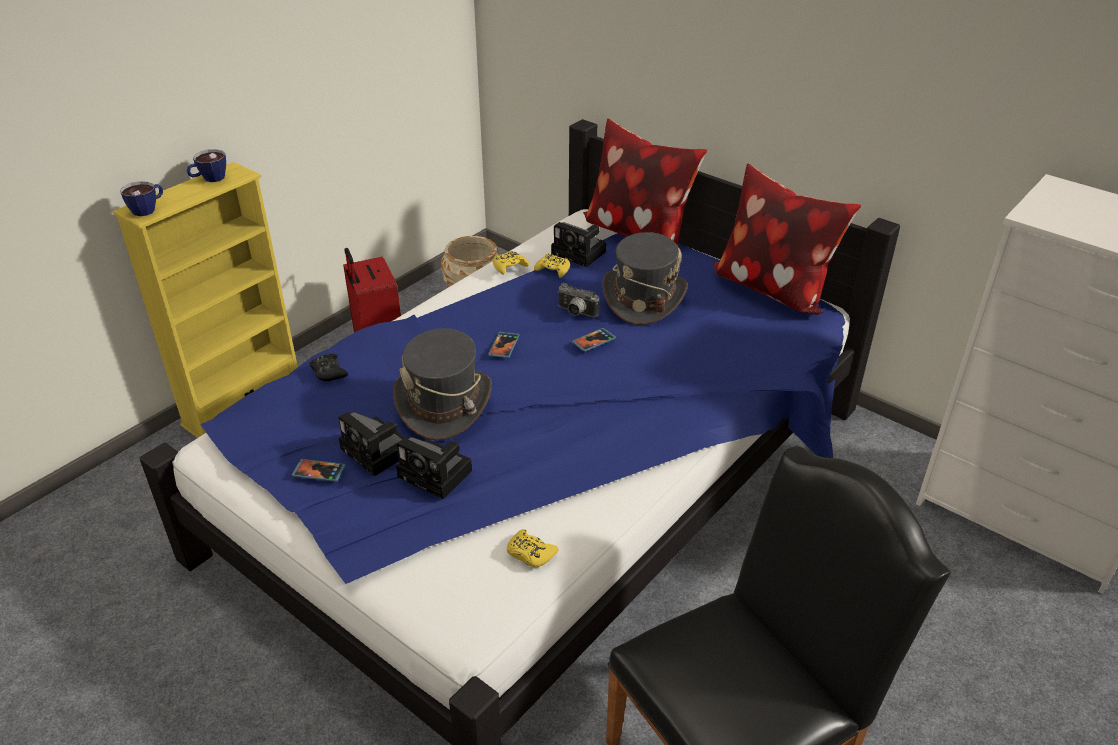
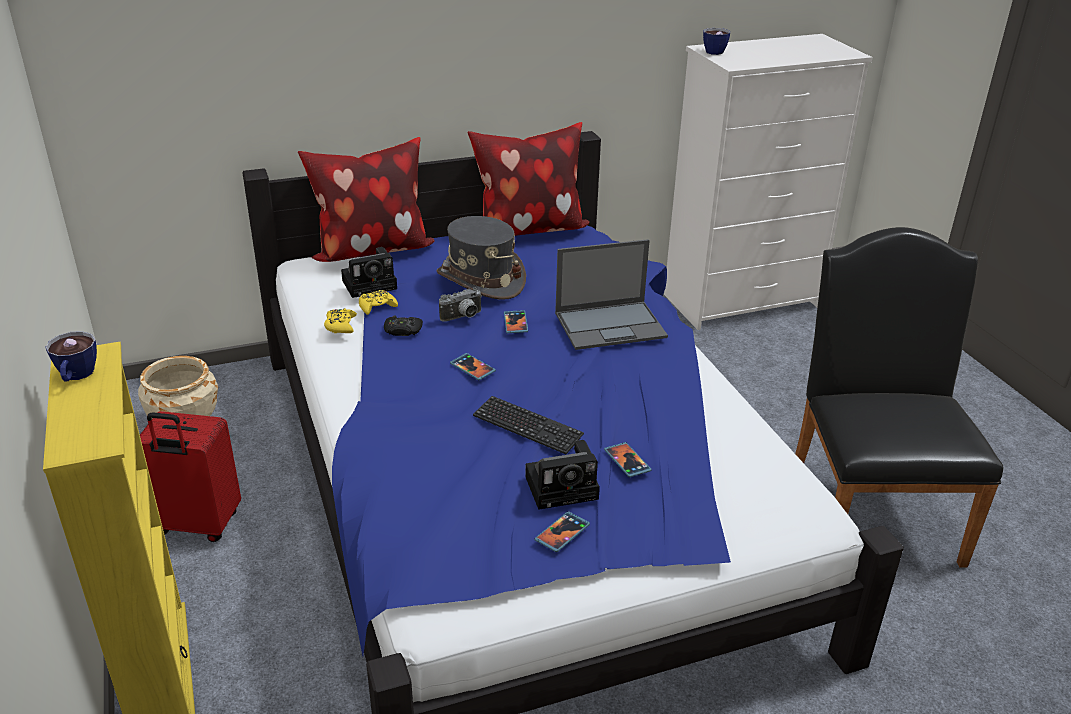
camera: 60 degrees left, 5 degrees down
cup [120,181,163,216] -> cup moved to [703,28,730,55]
black game controller [310,354,348,382] -> black game controller moved to [384,315,423,336]
grey hat [393,328,492,440] -> keyboard [473,396,584,454]
camera [396,437,472,499] -> phone [604,442,651,477]
yellow game controller [507,529,559,567] -> none
none -> laptop [555,239,668,350]

